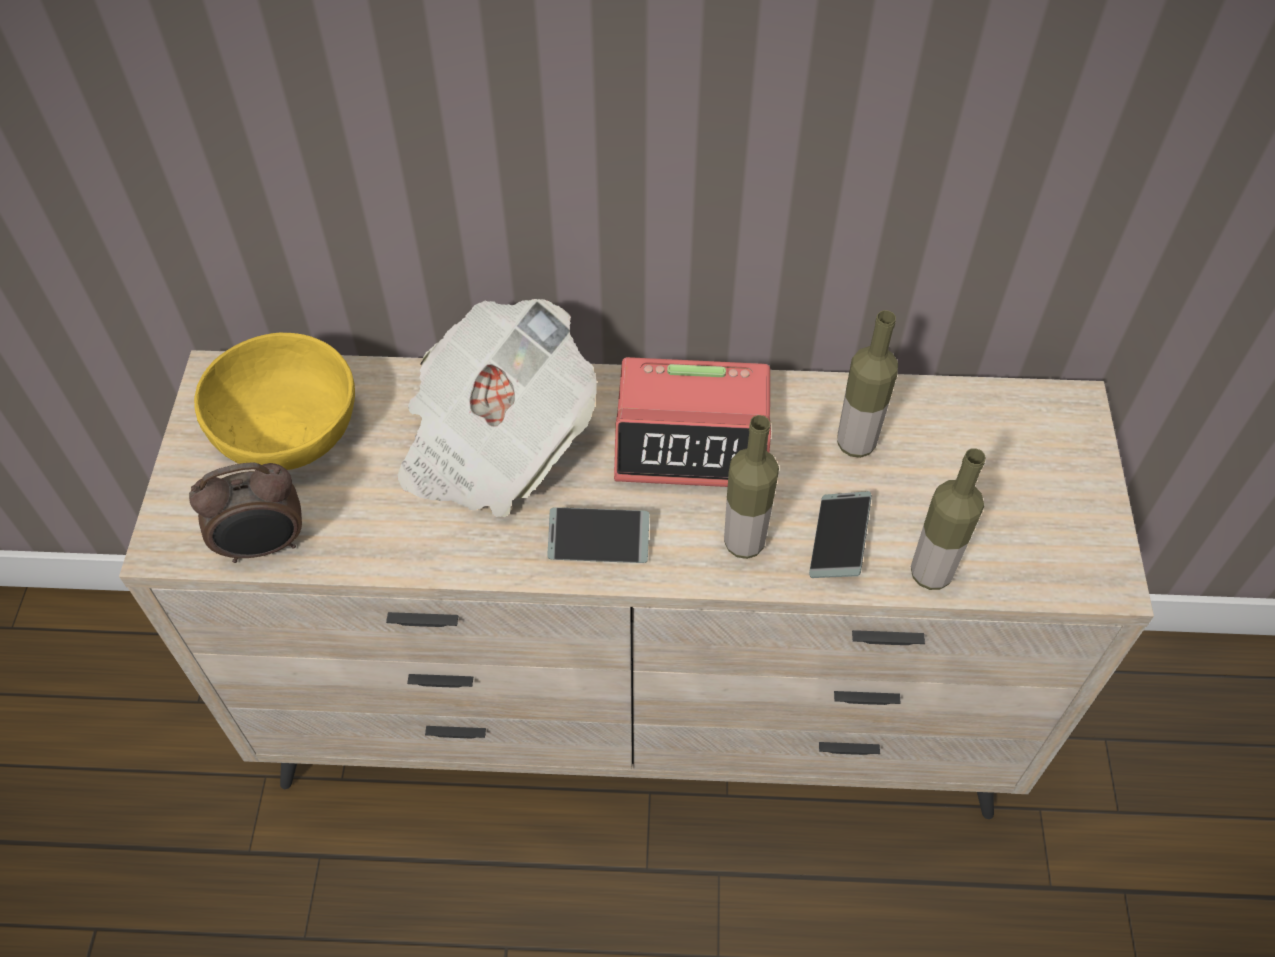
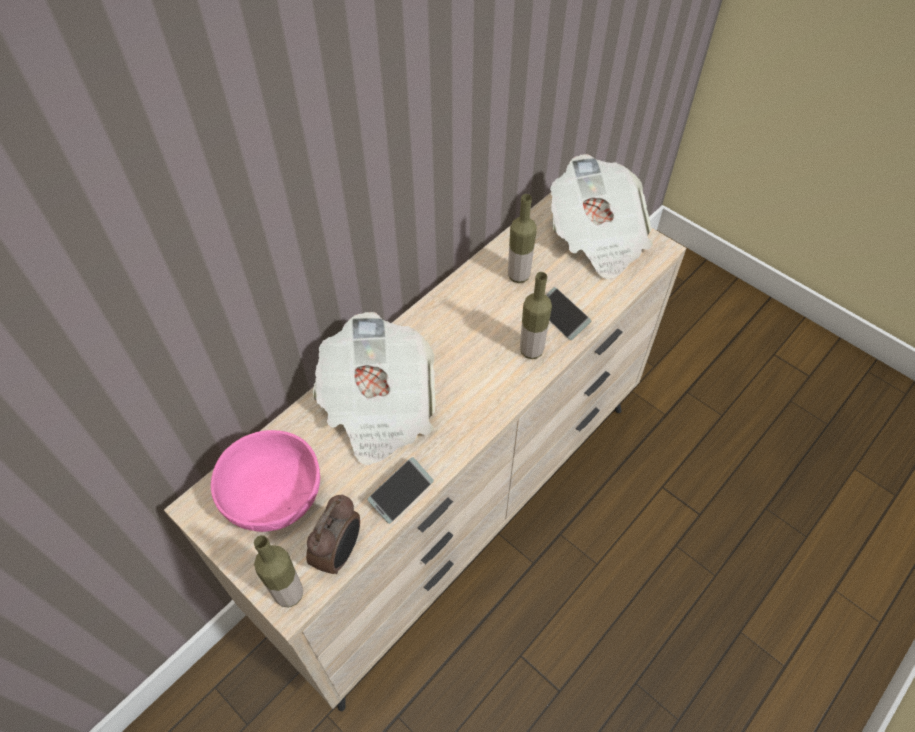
camera: 50 degrees left, 0 degrees up
yellow bowl [194,333,355,470] -> pink bowl [211,430,320,532]
phone [547,507,650,563] -> phone moved to [367,457,434,524]
alarm clock [614,357,771,487] -> none
bottle [911,448,986,590] -> bottle moved to [254,535,303,607]
none -> newspaper [550,154,653,280]

